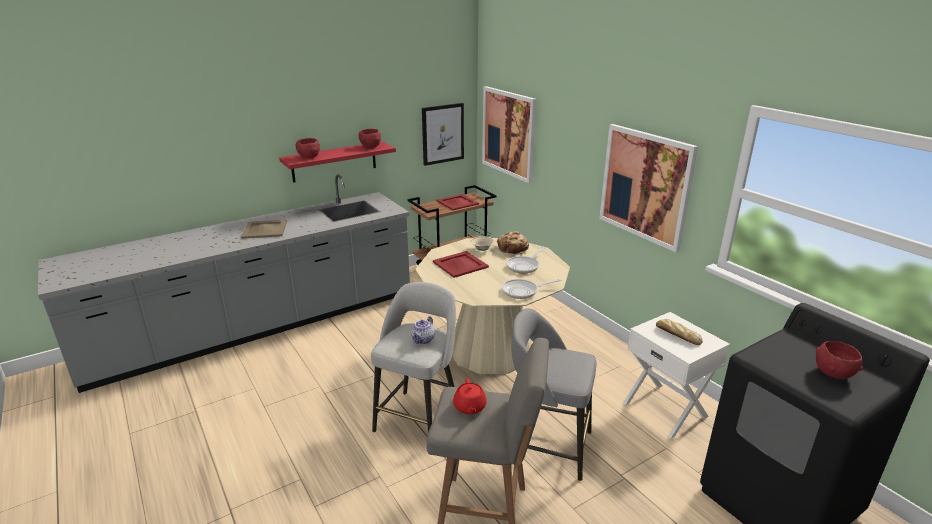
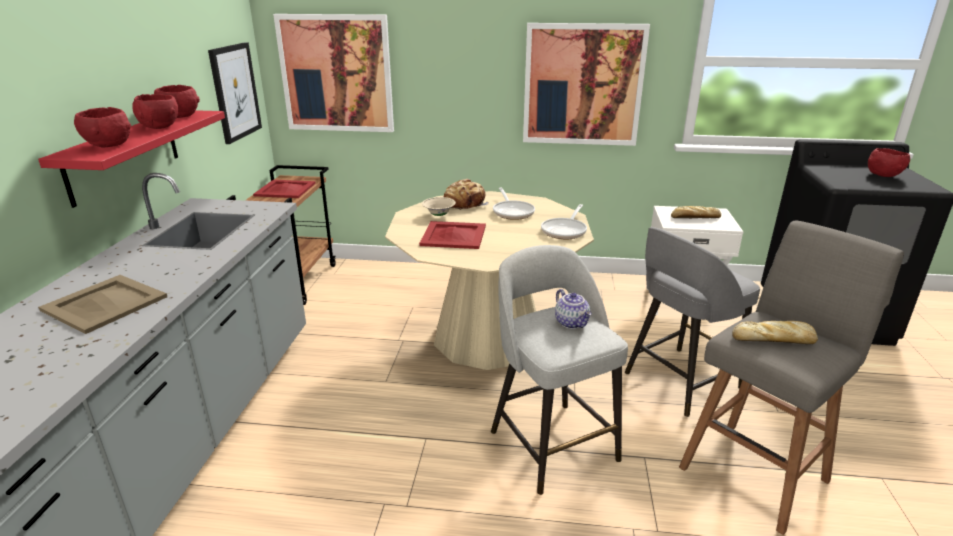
camera: 50 degrees left, 0 degrees up
red teapot [453,378,487,414] -> bread [732,321,818,344]
none -> red bowl [132,94,178,129]

